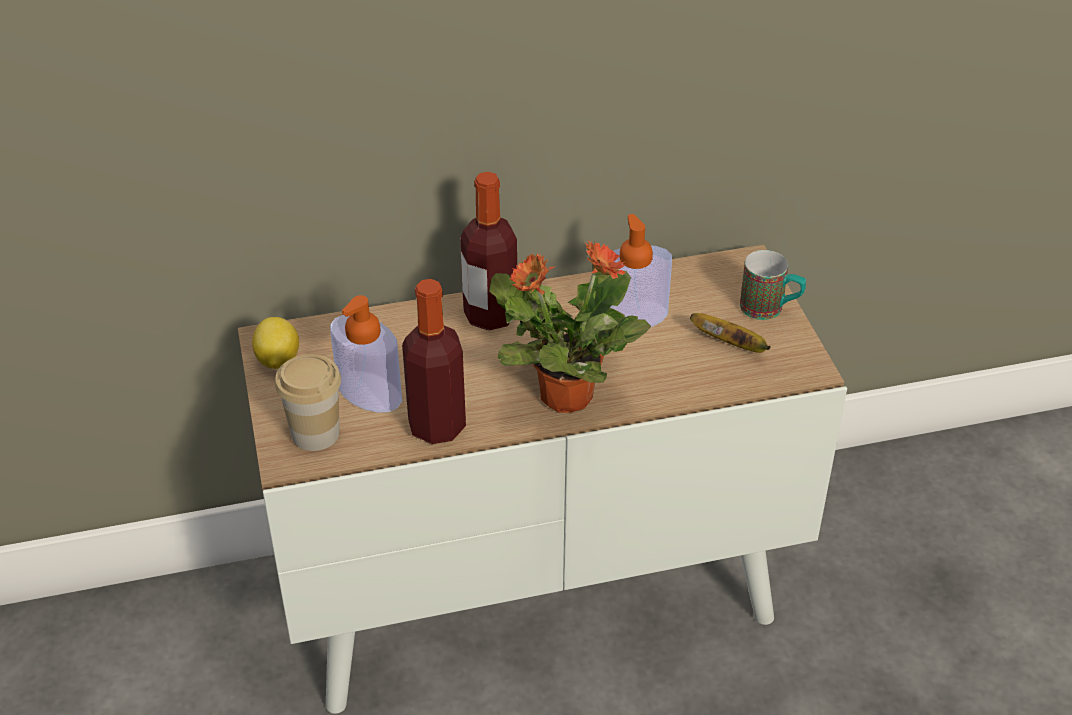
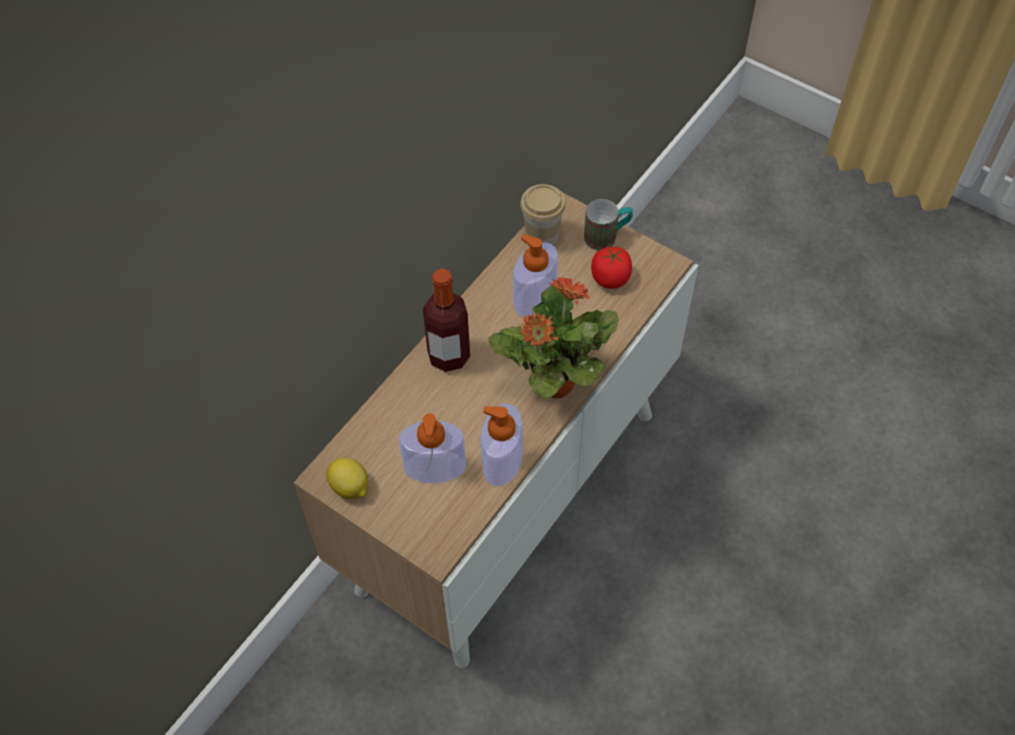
camera: 40 degrees left, 15 degrees up
cup [275,354,341,451] -> cup moved to [520,184,566,246]
bottle [402,279,466,444] -> soap dispenser [481,404,523,487]
banana [690,313,771,353] -> tomato [591,247,632,289]

